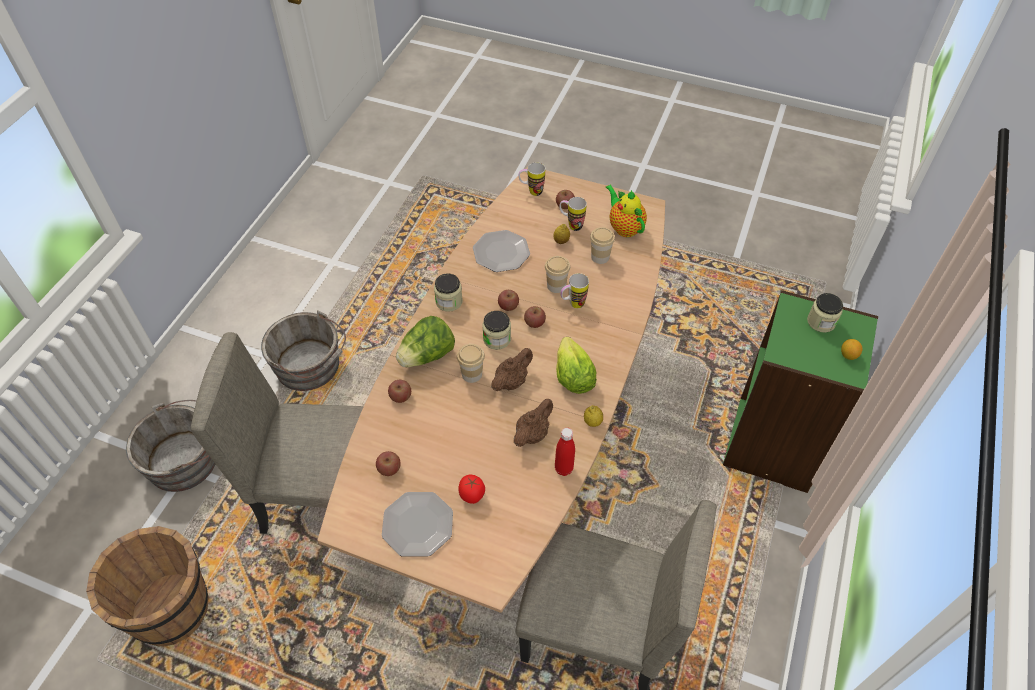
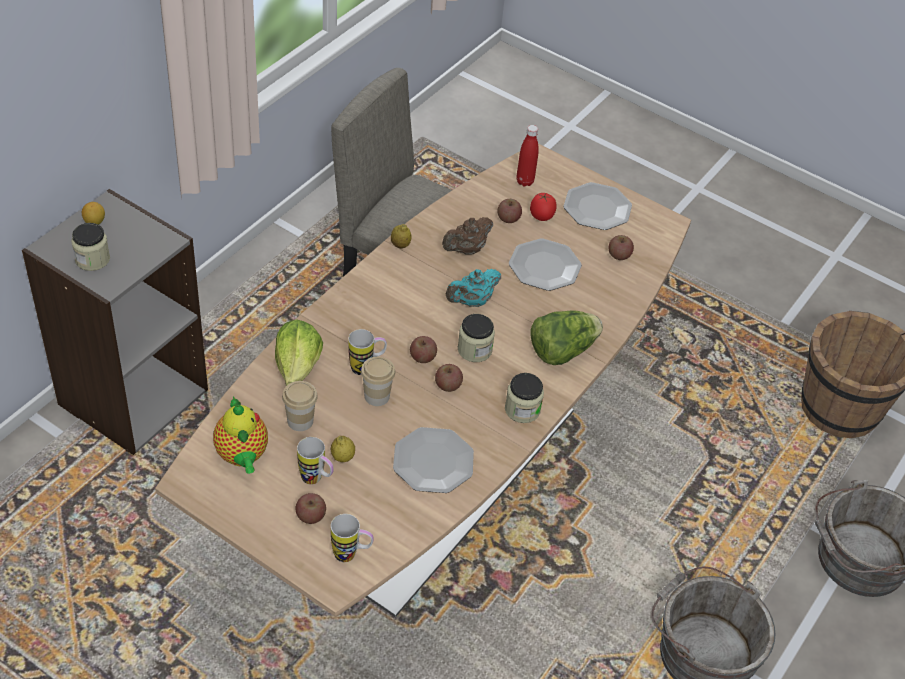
camera: 170 degrees left, 5 degrees down
beige chair [191,332,364,534] -> none
apple [388,380,411,403] -> apple moved to [497,199,522,223]
cup [457,344,485,383] -> none
brown teapot [491,348,533,391] -> turquoise teapot [446,269,501,307]
red bottle [555,428,575,476] -> red bottle moved to [516,125,539,187]
lettuce [556,337,597,394] -> lettuce moved to [275,319,323,386]
green bookcase [723,290,878,493] -> grey bookcase [22,189,208,455]
none -> plate [509,239,582,291]

